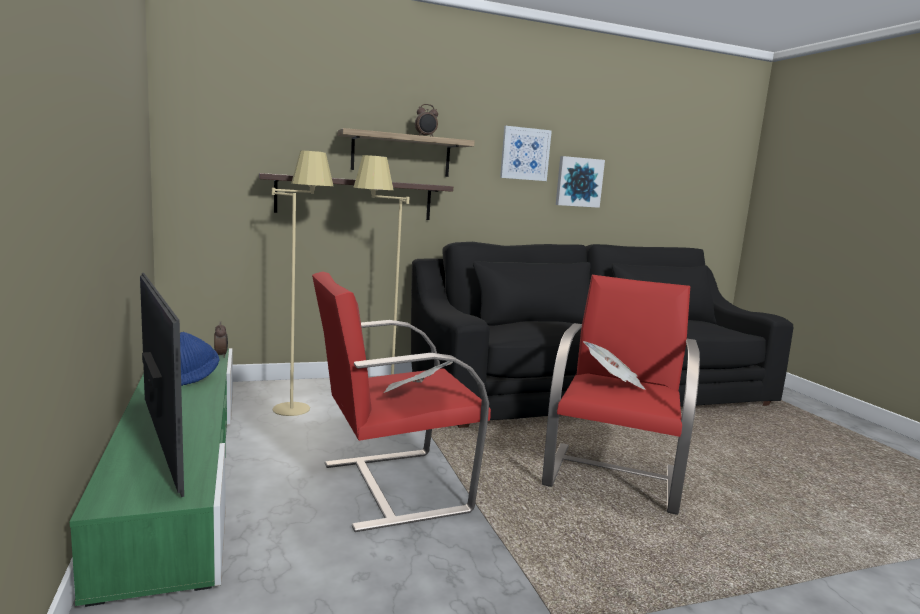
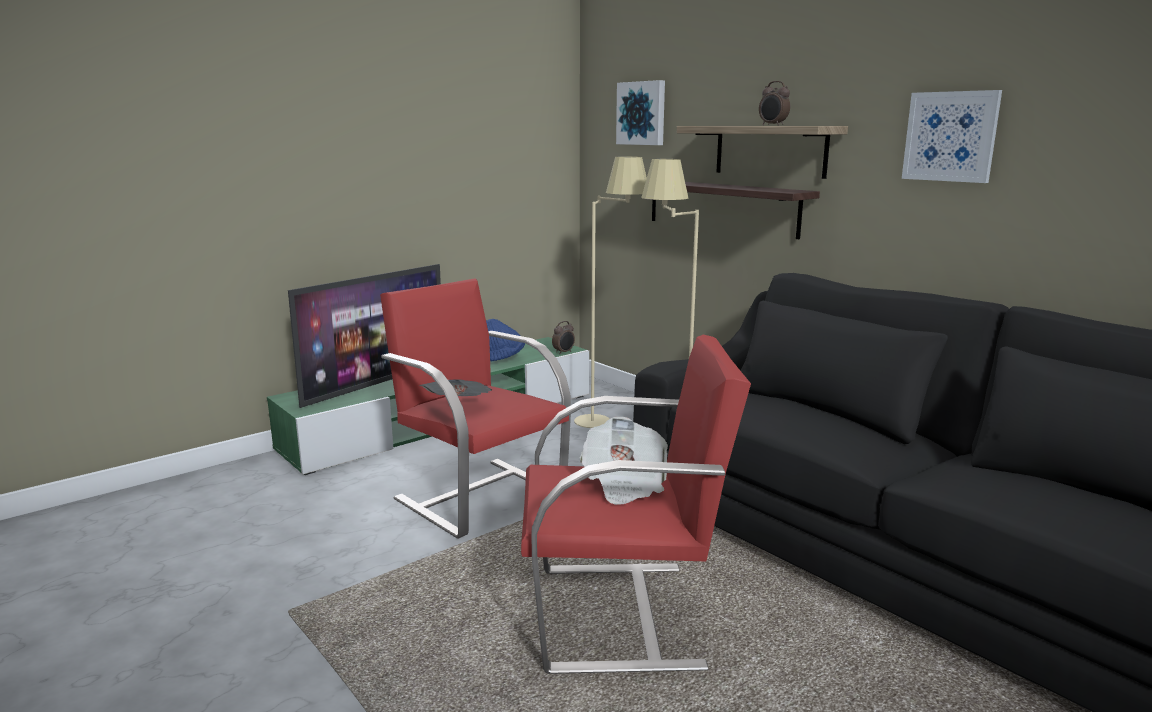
camera: 70 degrees right, 5 degrees up
picture [556,156,605,208] -> picture moved to [616,80,665,145]

